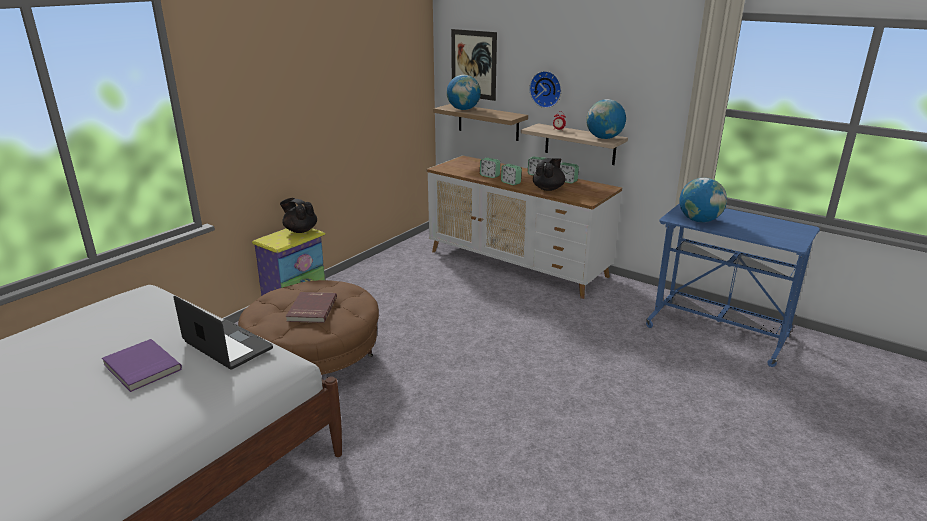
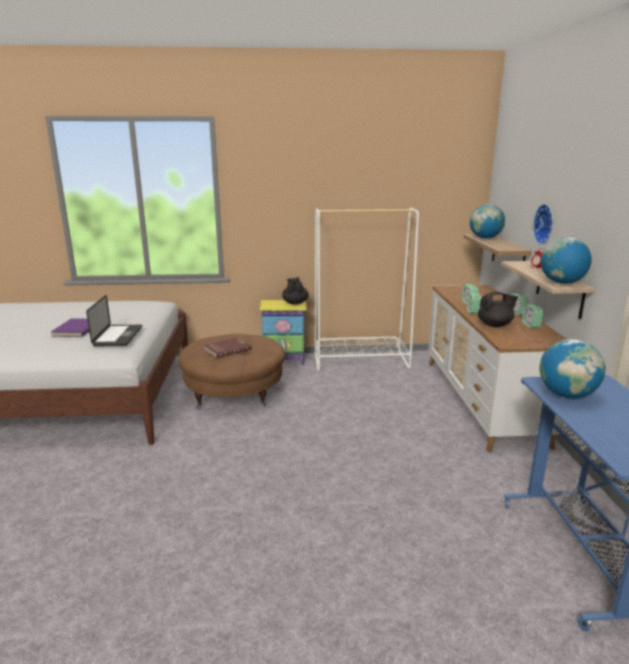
camera: 50 degrees right, 5 degrees down
picture [451,29,497,101] -> none
none -> white clothes rack [315,208,419,372]

